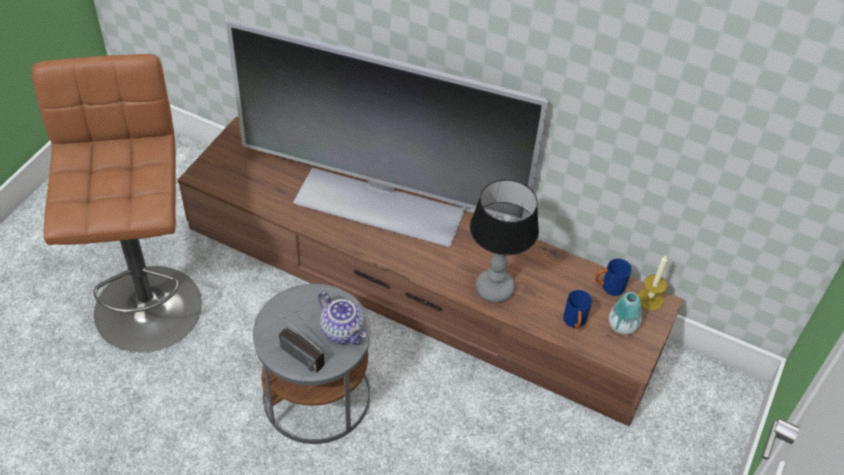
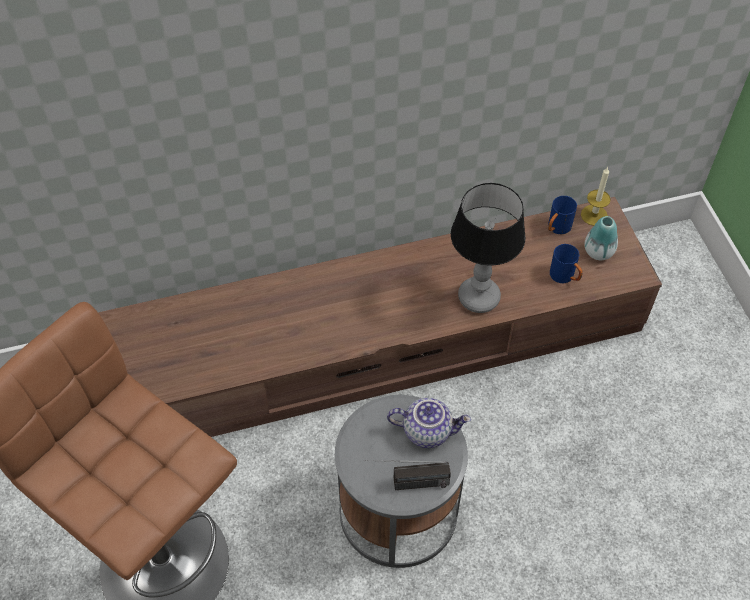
camera: 40 degrees left, 5 degrees up
television [226,20,549,248] -> none

